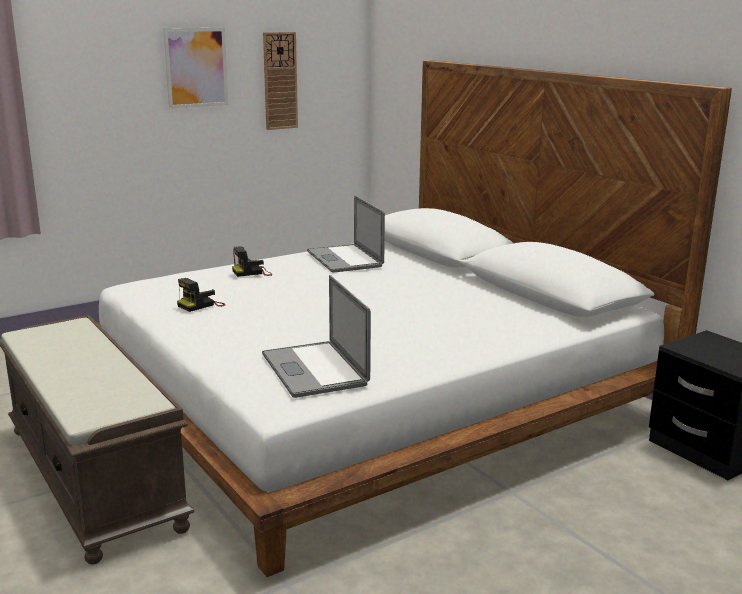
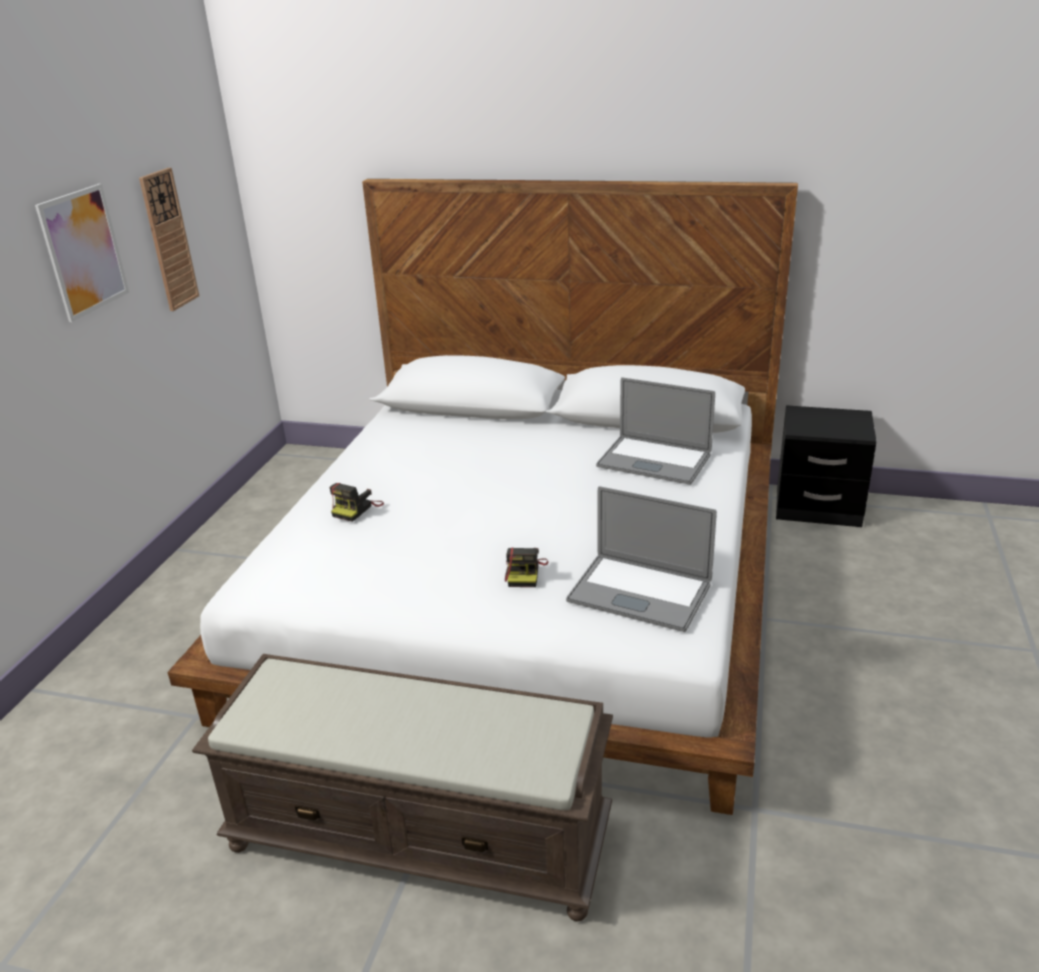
camera: 40 degrees left, 10 degrees up
camera [177,278,225,312] -> camera moved to [505,547,548,587]
laptop [307,195,385,273] -> laptop moved to [596,377,715,485]

